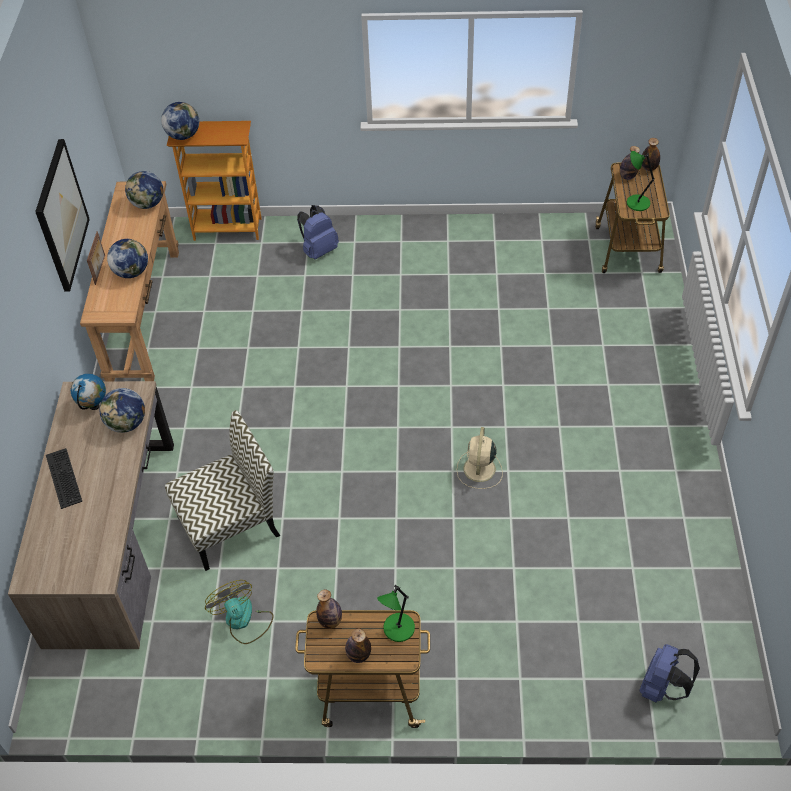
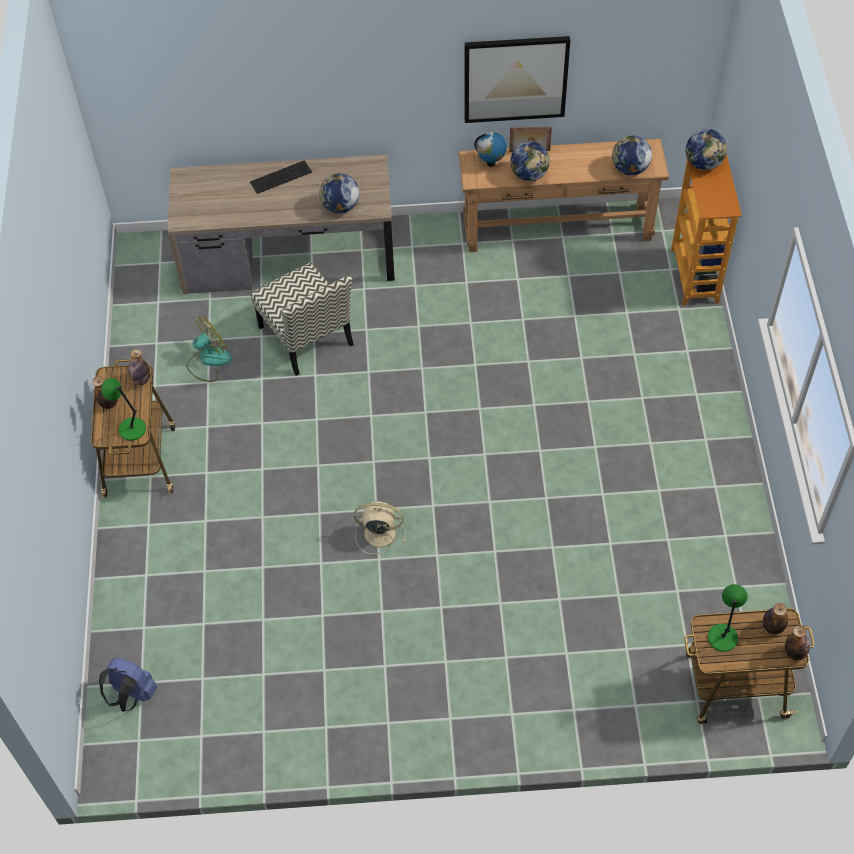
camera: 85 degrees right, 5 degrees up
globe [71,374,106,410] -> globe moved to [475,132,507,167]
blue backpack [297,205,339,259] -> none

